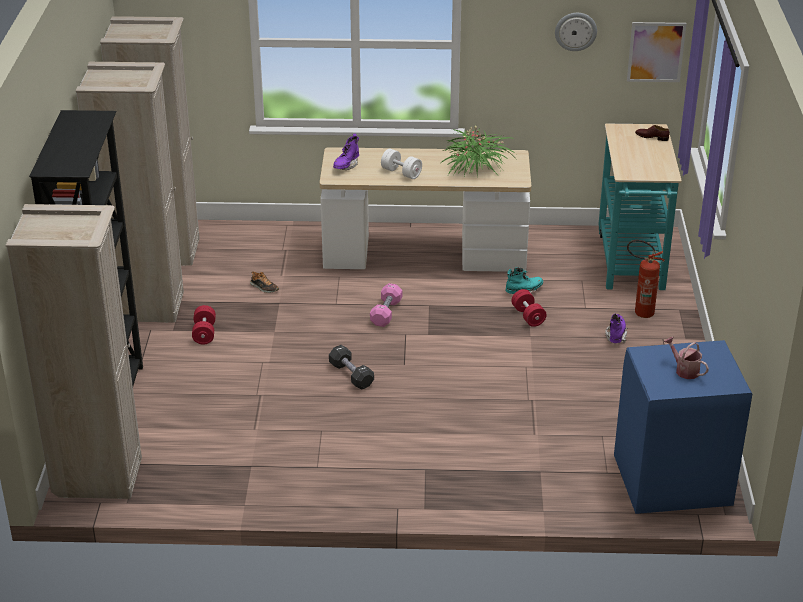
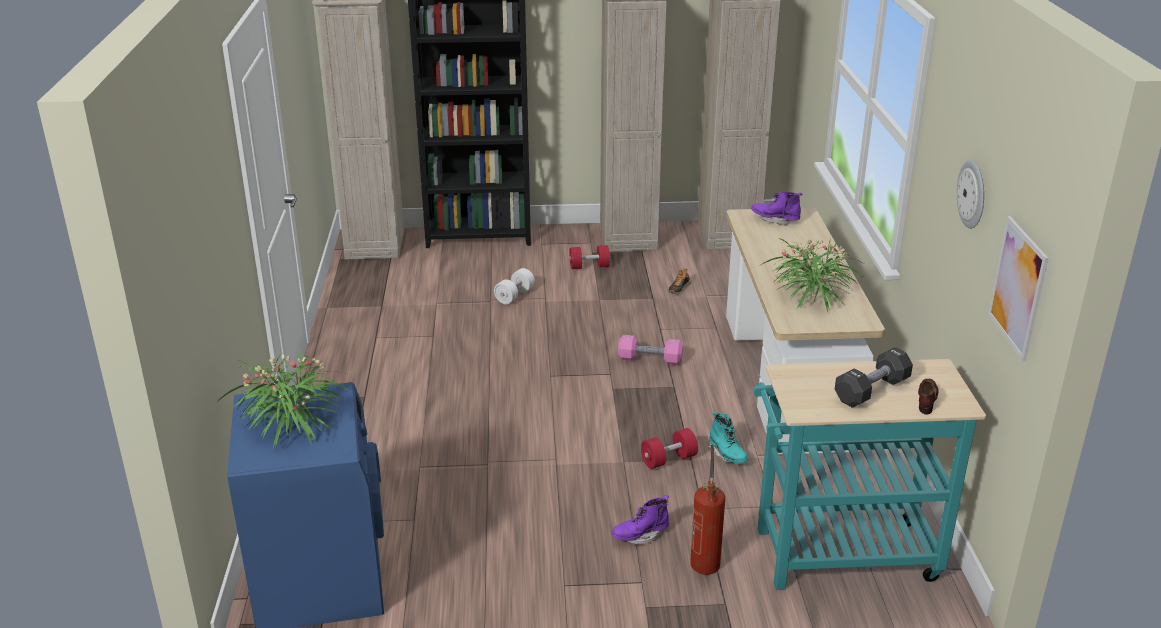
camera: 85 degrees right, 5 degrees down
black dumbbell [329,345,374,390] -> black dumbbell moved to [835,347,913,408]
white dumbbell [381,149,422,179] -> white dumbbell moved to [494,268,535,304]
purple boot [605,313,628,343] -> purple boot turned 150 degrees clockwise [612,495,669,544]
watering can [664,337,709,379] -> potted plant [217,347,349,448]

